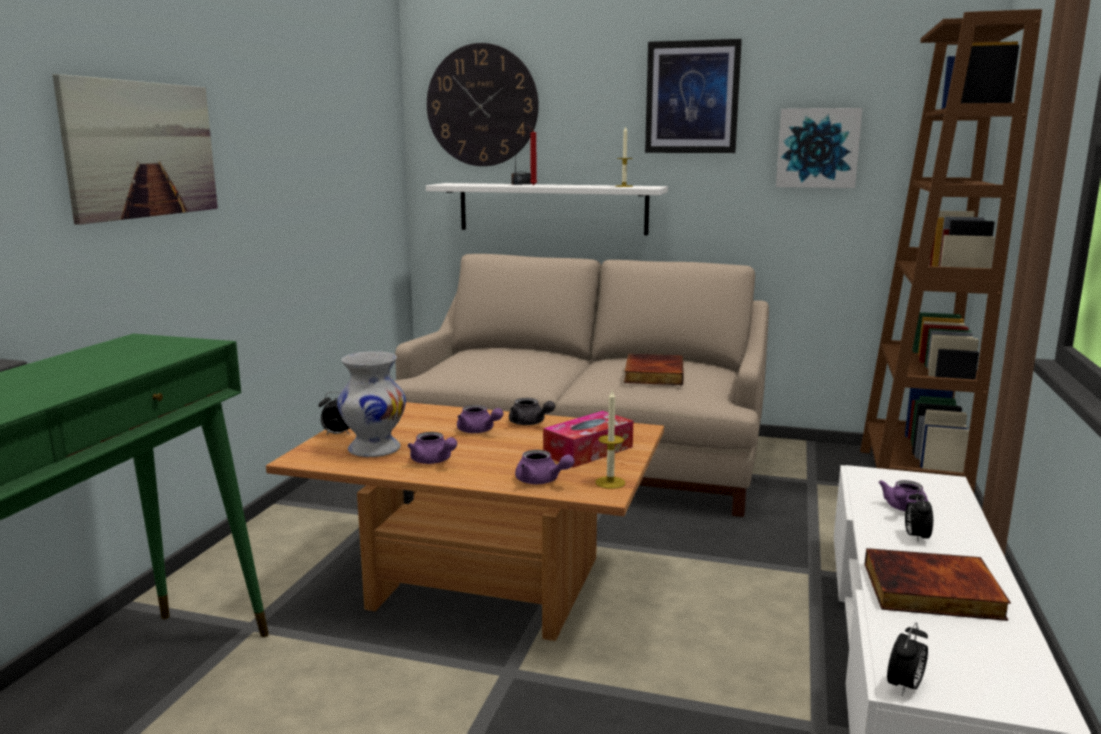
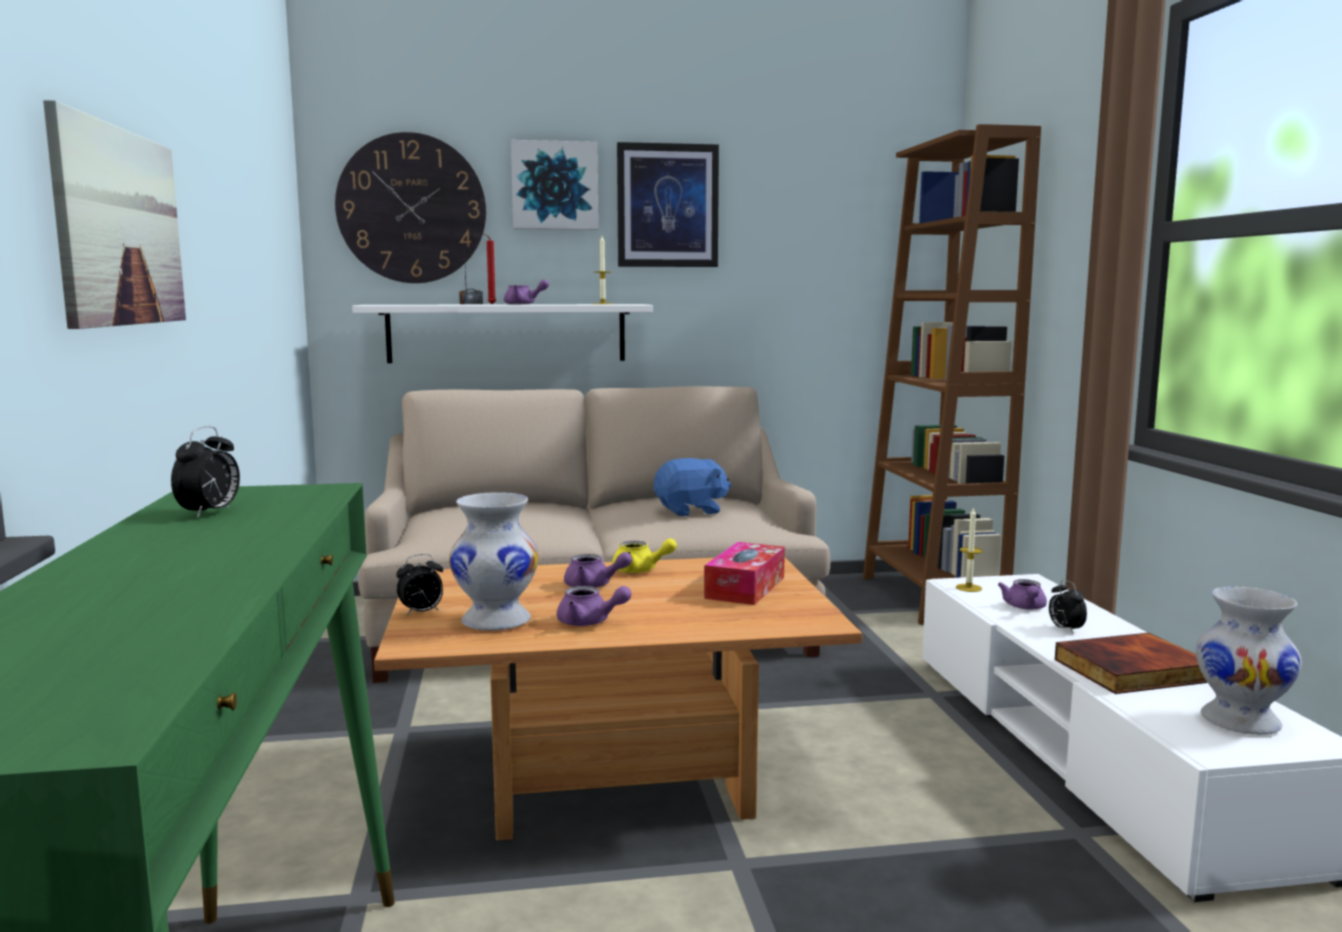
camera: 25 degrees left, 5 degrees down
grey teapot [509,398,555,425] -> yellow teapot [612,538,677,573]
purple teapot [515,450,575,484] -> purple teapot moved to [504,279,549,304]
candle [596,390,625,489] -> candle moved to [956,507,982,592]
book [624,354,684,385] -> blue plush toy [654,458,731,516]
picture [776,108,862,188] -> picture moved to [511,140,598,230]
alarm clock [887,622,928,696] -> alarm clock moved to [171,426,240,519]
none -> white vase [1196,587,1302,735]

